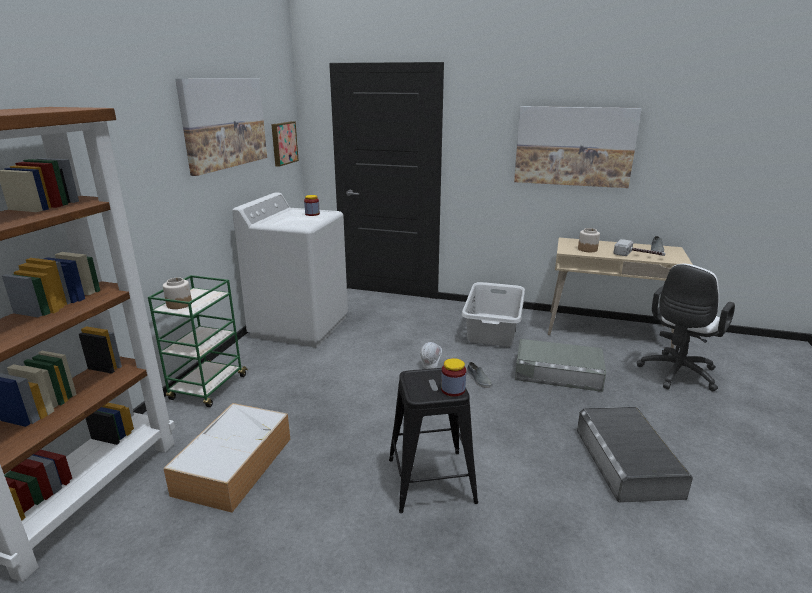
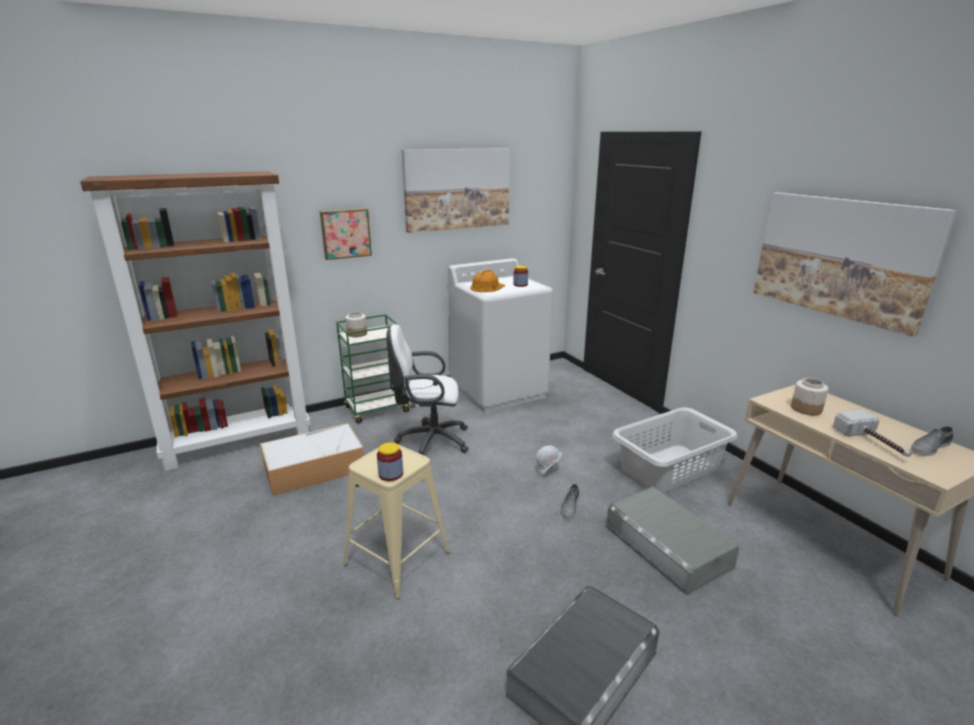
camera: 45 degrees right, 0 degrees up
picture [271,121,299,167] -> picture moved to [320,208,372,260]
black stool [389,368,478,513] -> beige stool [343,445,450,599]
white office chair [637,263,735,391] -> white office chair moved to [386,324,469,456]
none -> orange hard hat [471,270,505,292]

